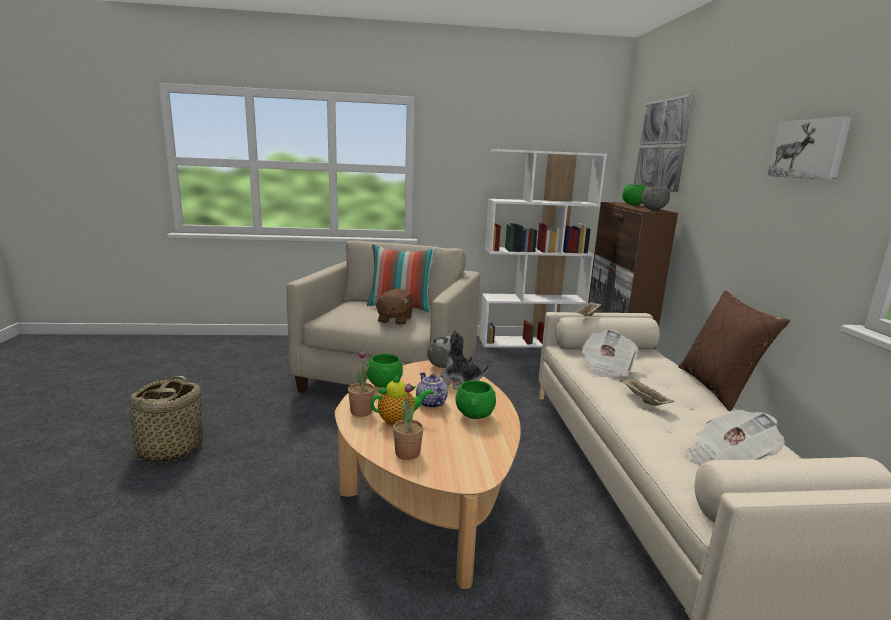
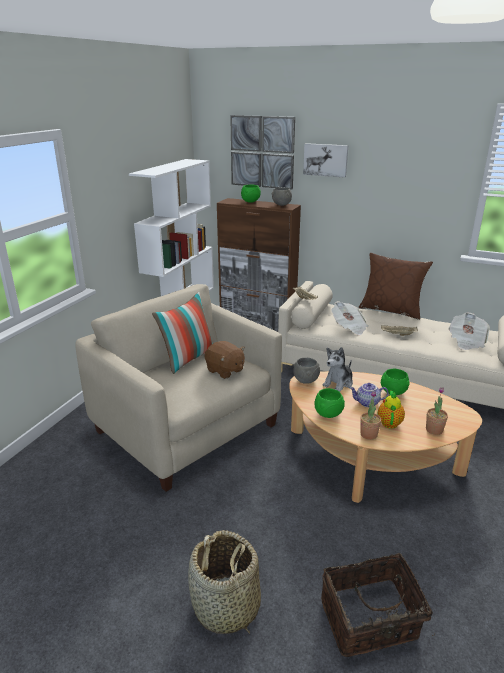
camera: 60 degrees left, 10 degrees up
picture [767,116,852,180] -> picture moved to [303,143,349,177]
none -> basket [321,553,435,657]

